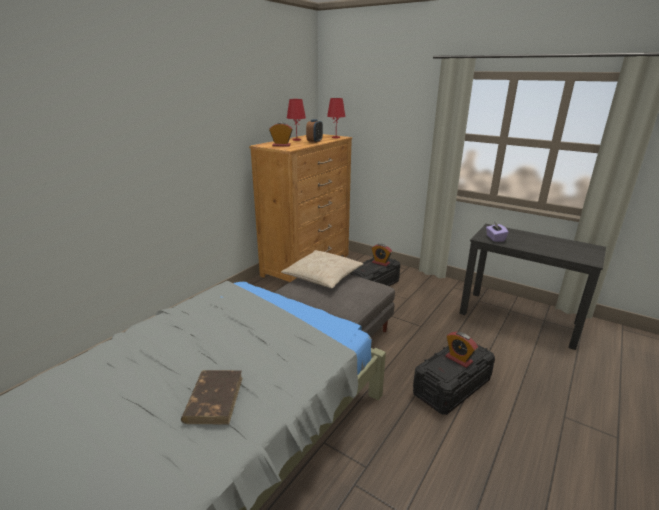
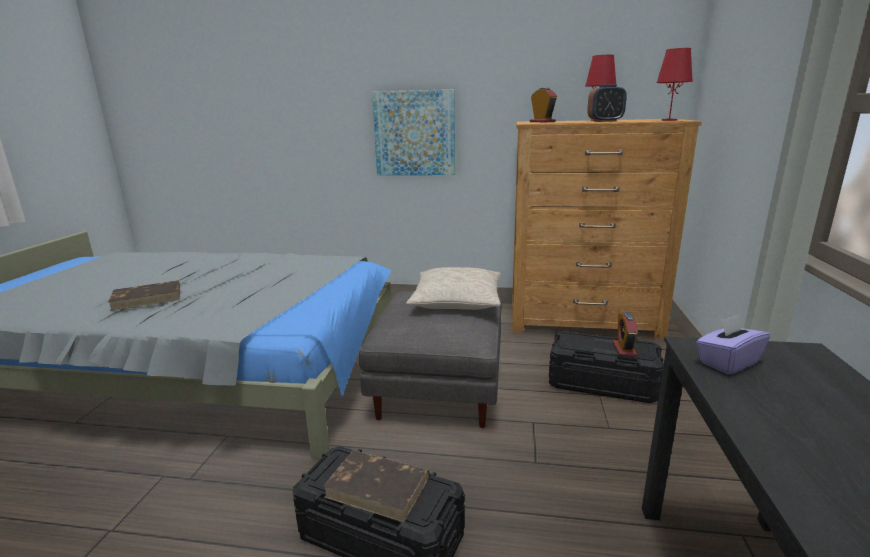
camera: 65 degrees right, 5 degrees down
alarm clock [446,332,478,368] -> brown book [323,450,429,522]
none -> picture [372,89,455,175]

